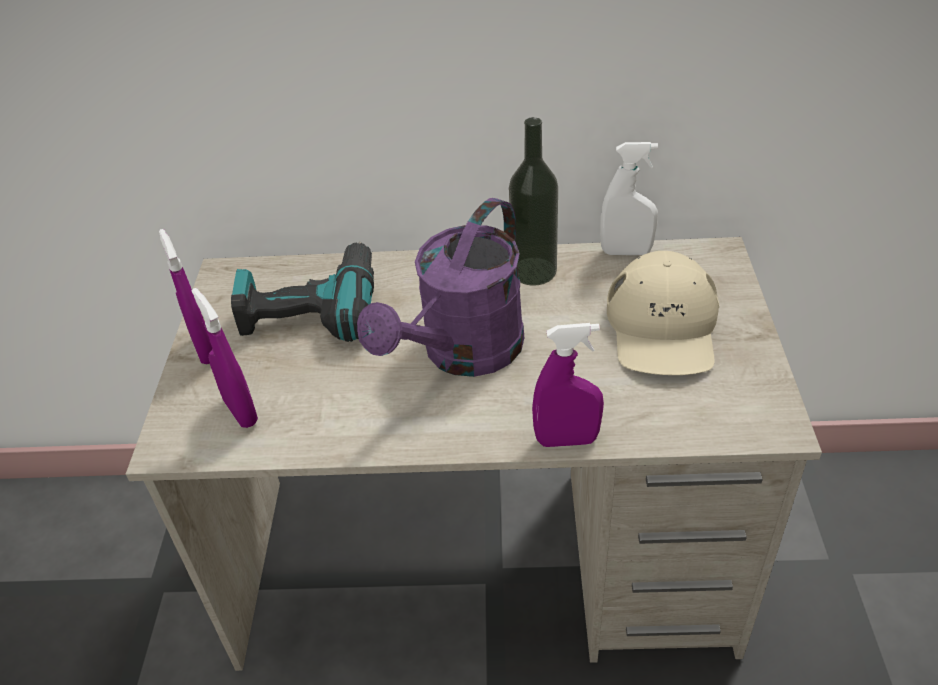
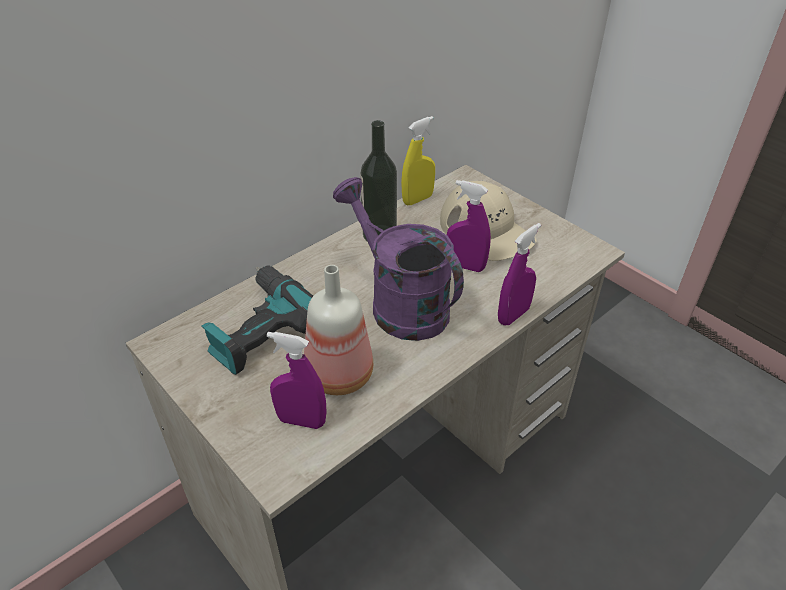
camera: 45 degrees left, 0 degrees up
purple spray bottle [159,229,212,365] -> purple spray bottle moved to [447,180,491,272]
purple watering can [357,198,524,377] -> purple watering can turned 150 degrees clockwise [333,177,464,341]
white spray bottle [600,142,658,255] -> yellow spray bottle [401,116,435,205]
none -> bottle [304,265,373,395]

